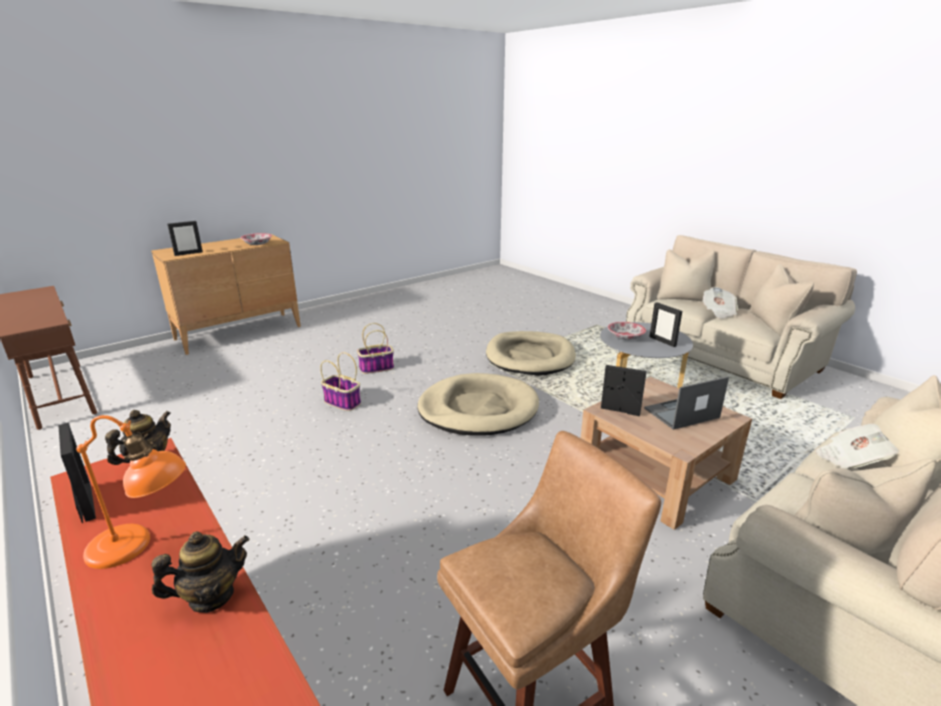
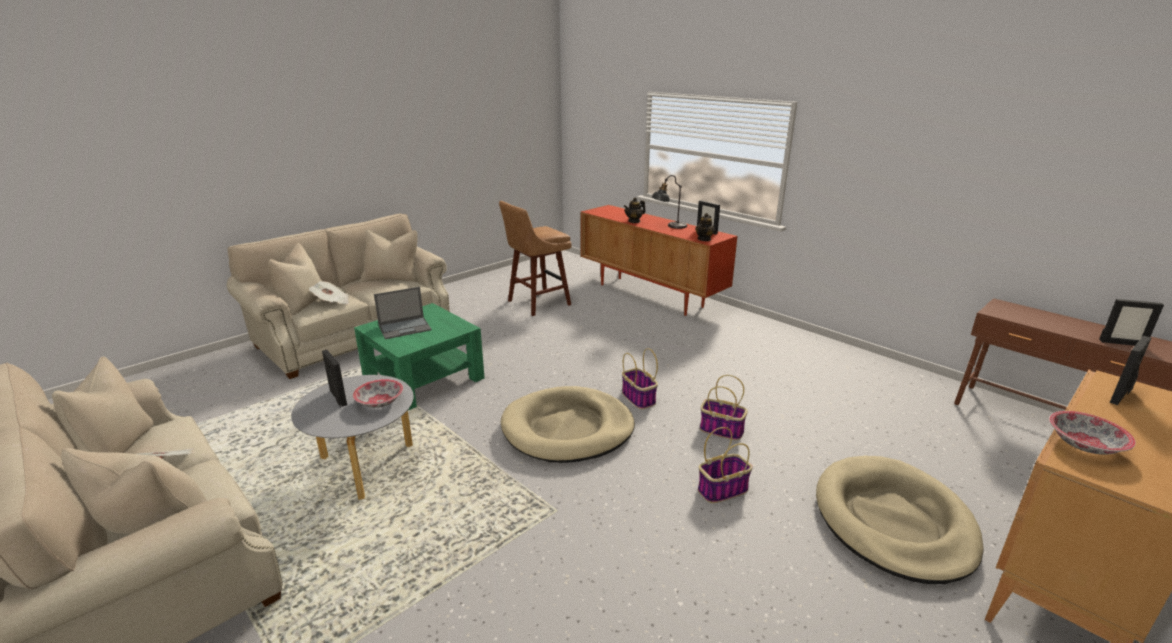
camera: 175 degrees right, 0 degrees up
orange table lamp [76,415,186,569] -> grey table lamp [652,175,687,229]
beige dog bed [486,331,576,376] -> beige dog bed moved to [816,456,984,584]
brown coffee table [581,377,752,530] -> green coffee table [354,303,485,410]
picture frame [601,365,647,416] -> picture frame moved to [1099,299,1164,346]
none -> basket [622,348,658,409]

